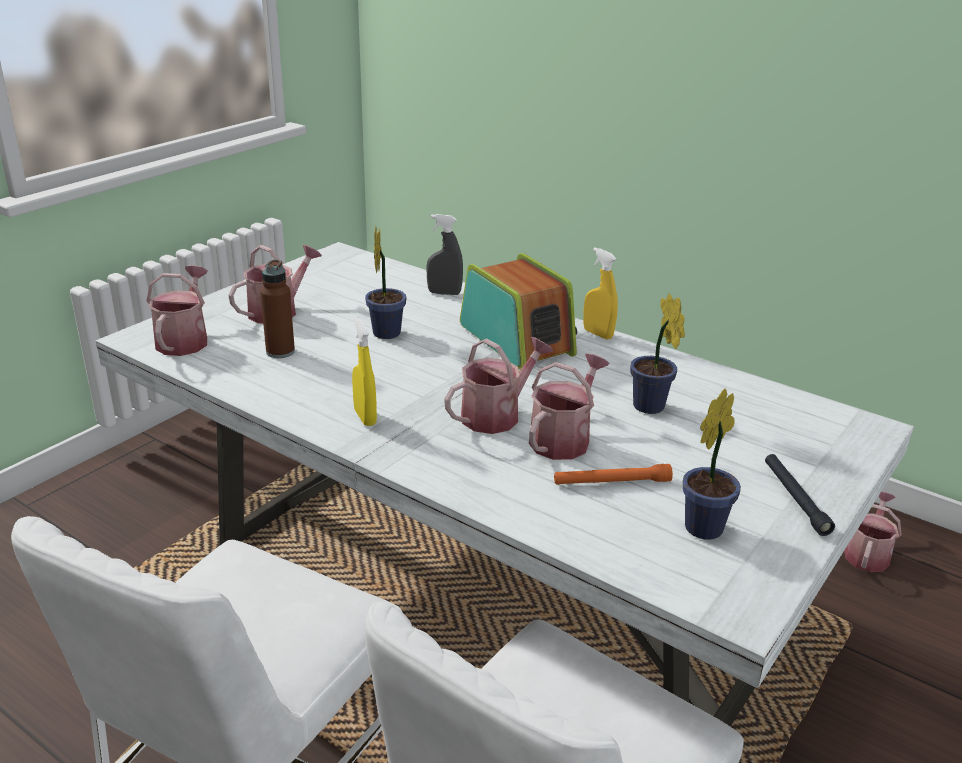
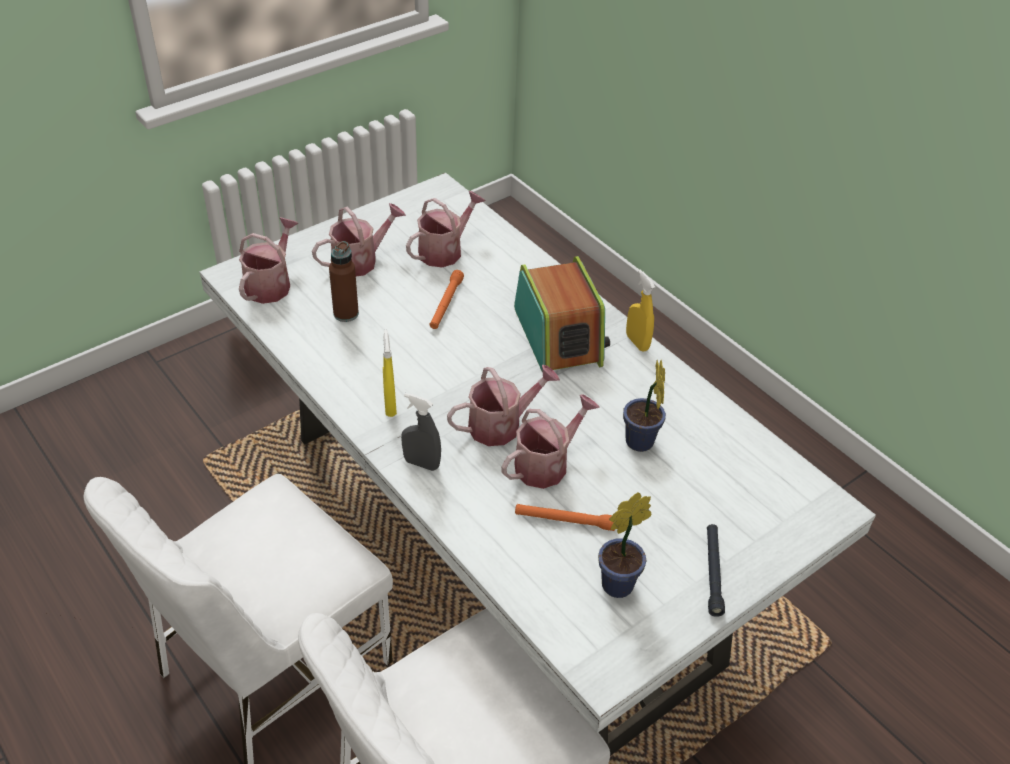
camera: 15 degrees right, 15 degrees up
potted plant [365,226,407,339] -> orange flashlight [430,270,464,329]
grey spray bottle [426,214,463,295] -> grey spray bottle moved to [401,393,441,471]
watering can [844,491,902,572] -> watering can moved to [406,191,486,267]

